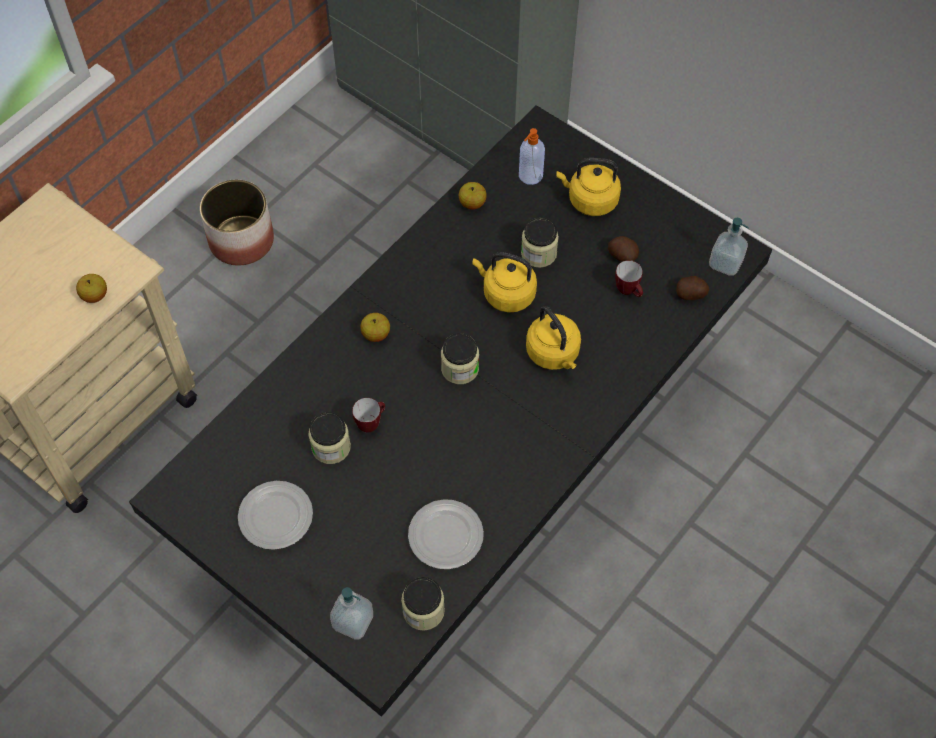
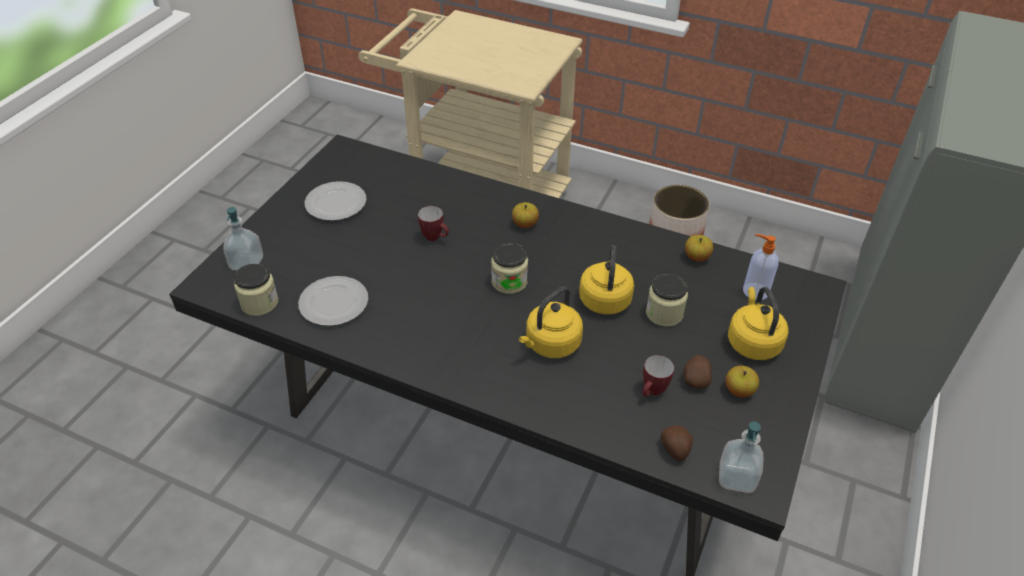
camera: 75 degrees right, 15 degrees down
apple [76,274,107,303] -> apple moved to [725,366,759,398]
jar [308,412,351,464] -> none

